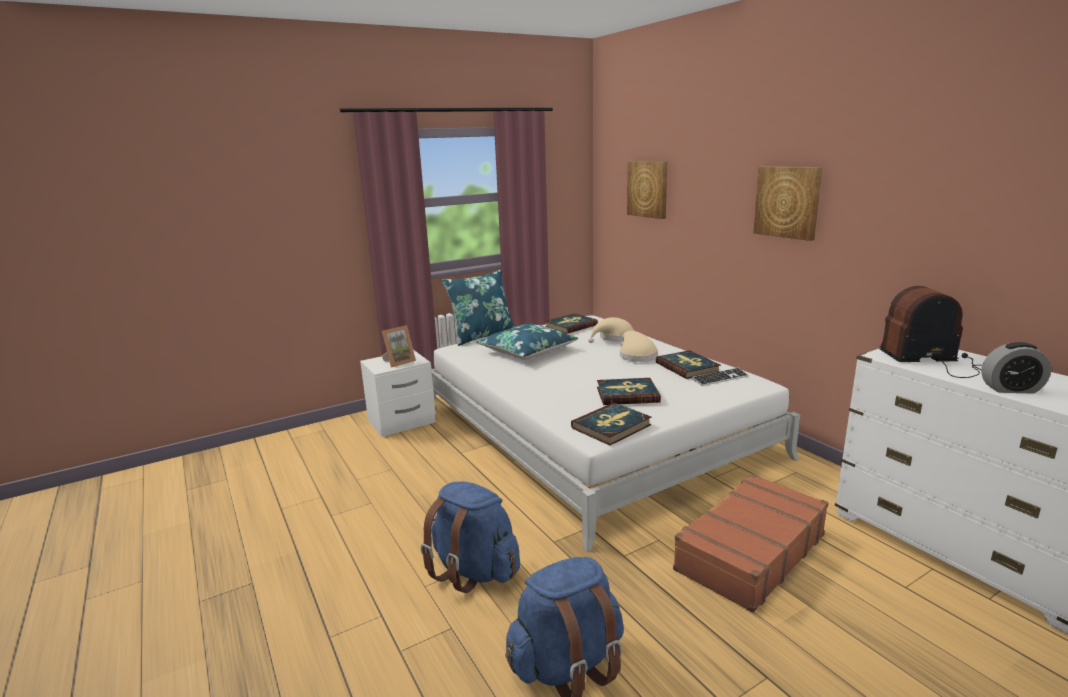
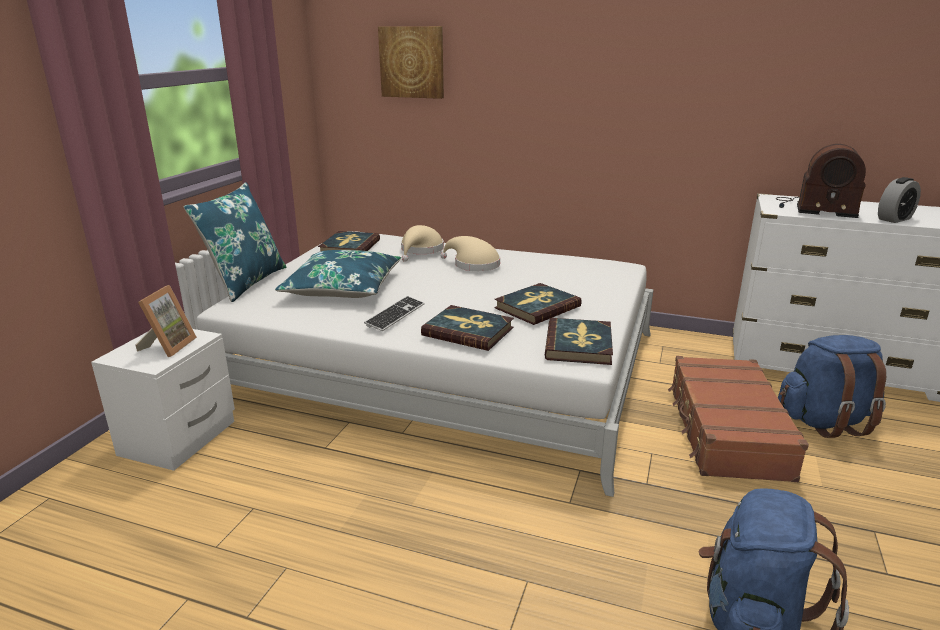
camera: 40 degrees left, 5 degrees up
blue backpack [421,481,520,593] -> blue backpack moved to [778,335,886,438]
book [656,350,721,379] -> book moved to [421,305,514,351]
keyboard [692,368,749,386] -> keyboard moved to [364,296,425,331]
picture [753,166,822,241] -> none
radio [880,286,982,378] -> radio turned 120 degrees counterclockwise [776,144,866,218]

